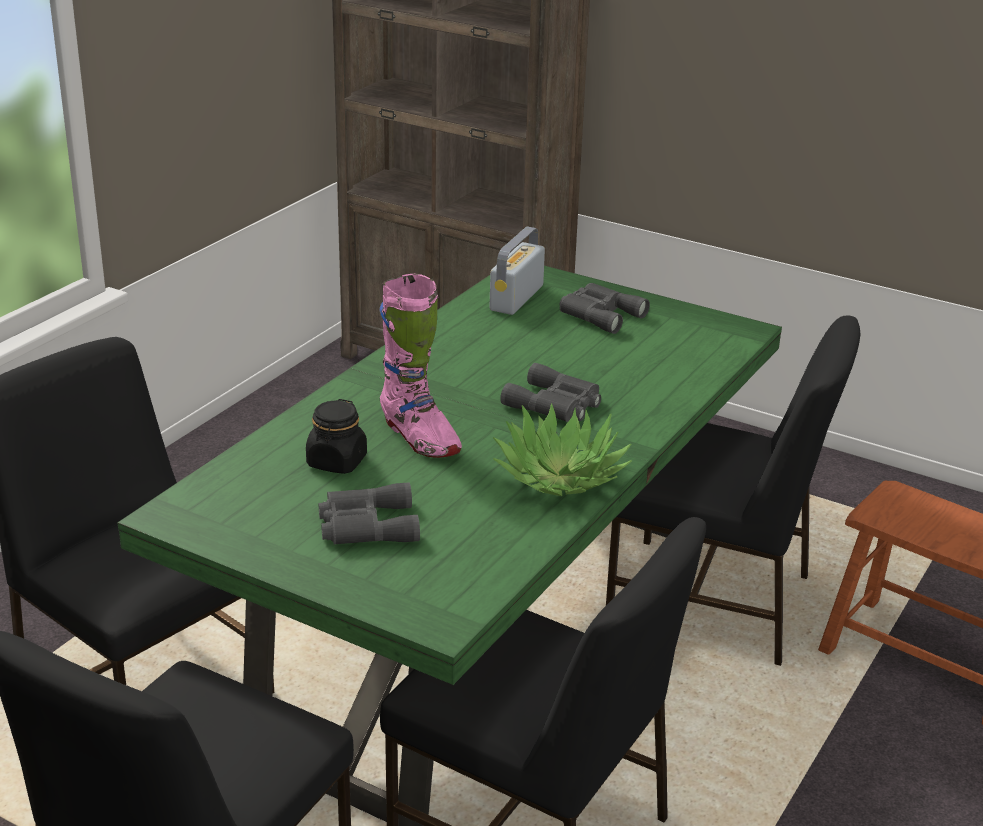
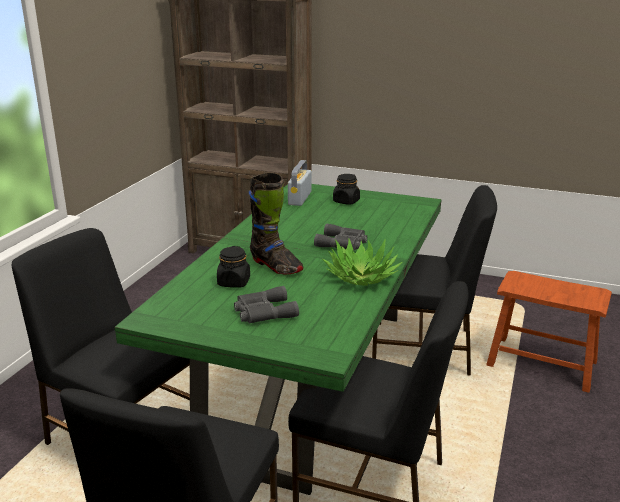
camera: 10 degrees left, 5 degrees down
pink boot [379,273,462,458] -> black boot [248,172,304,274]
grey binoculars [560,283,650,334] -> black jar [333,174,360,205]

